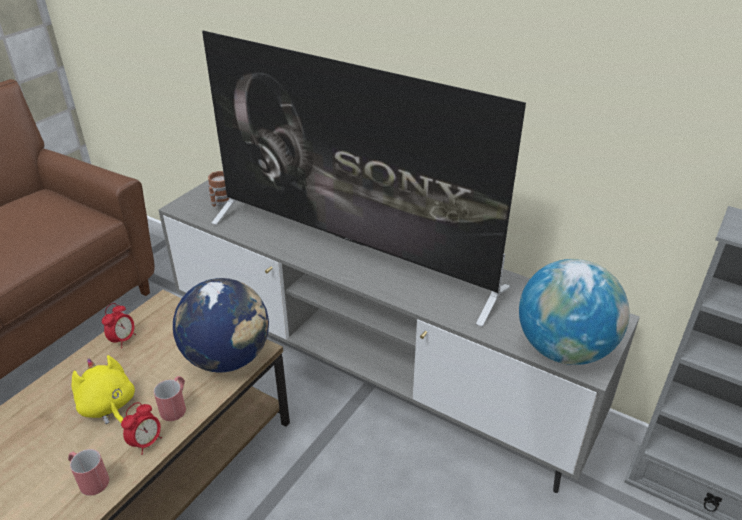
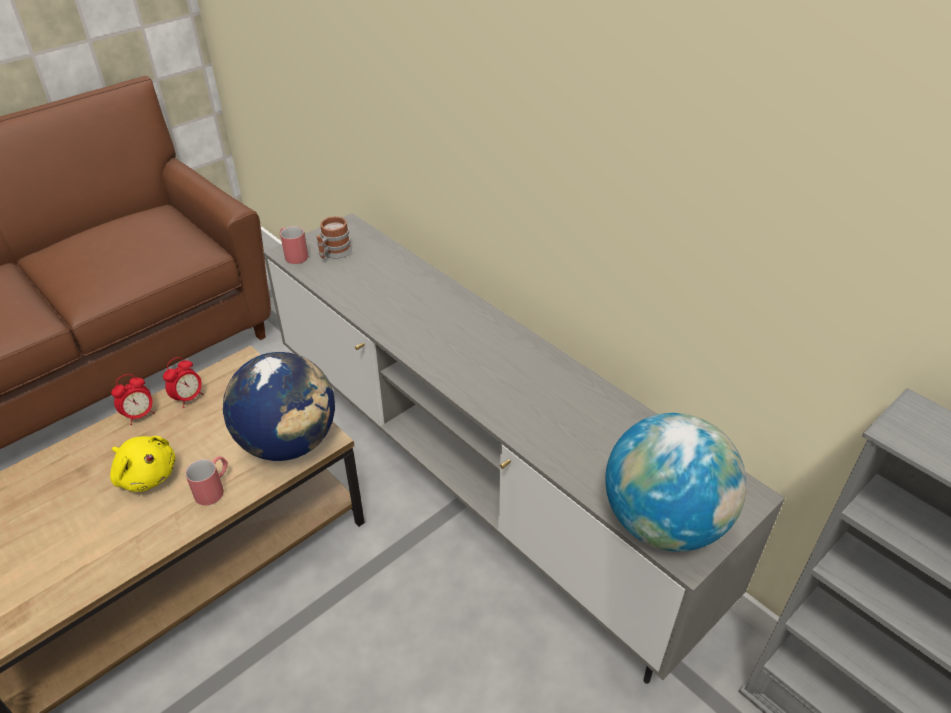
camera: 15 degrees right, 5 degrees up
red mug [68,449,109,496] -> red mug moved to [279,226,308,264]
yellow plush toy [71,355,135,424] -> yellow plush toy turned 150 degrees clockwise [110,436,175,492]
alarm clock [121,402,162,455] -> alarm clock moved to [111,374,155,425]
television [202,31,526,327] -> none

